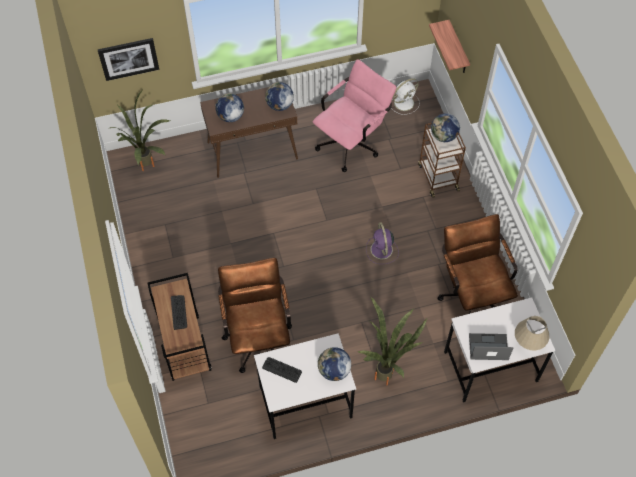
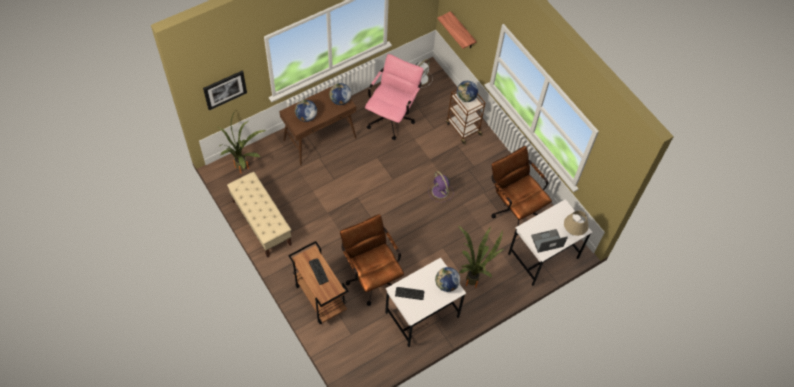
camera: 20 degrees left, 0 degrees up
none -> beige bench [227,172,292,258]

